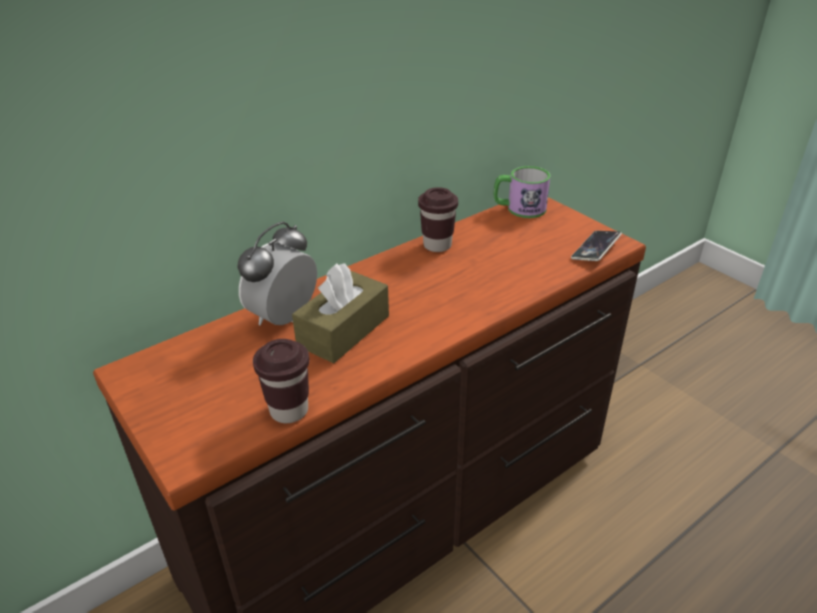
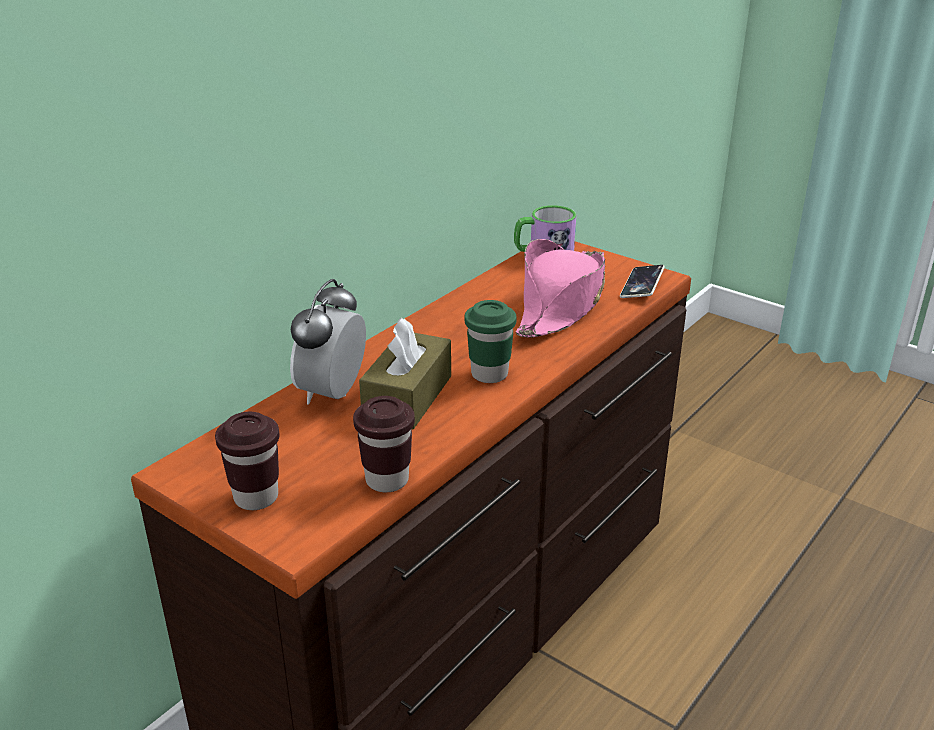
camera: 15 degrees left, 5 degrees down
brown cup [418,187,458,252] -> brown cup moved to [215,412,280,510]
none -> green cup [465,300,517,383]
none -> pink hat [516,239,605,338]

